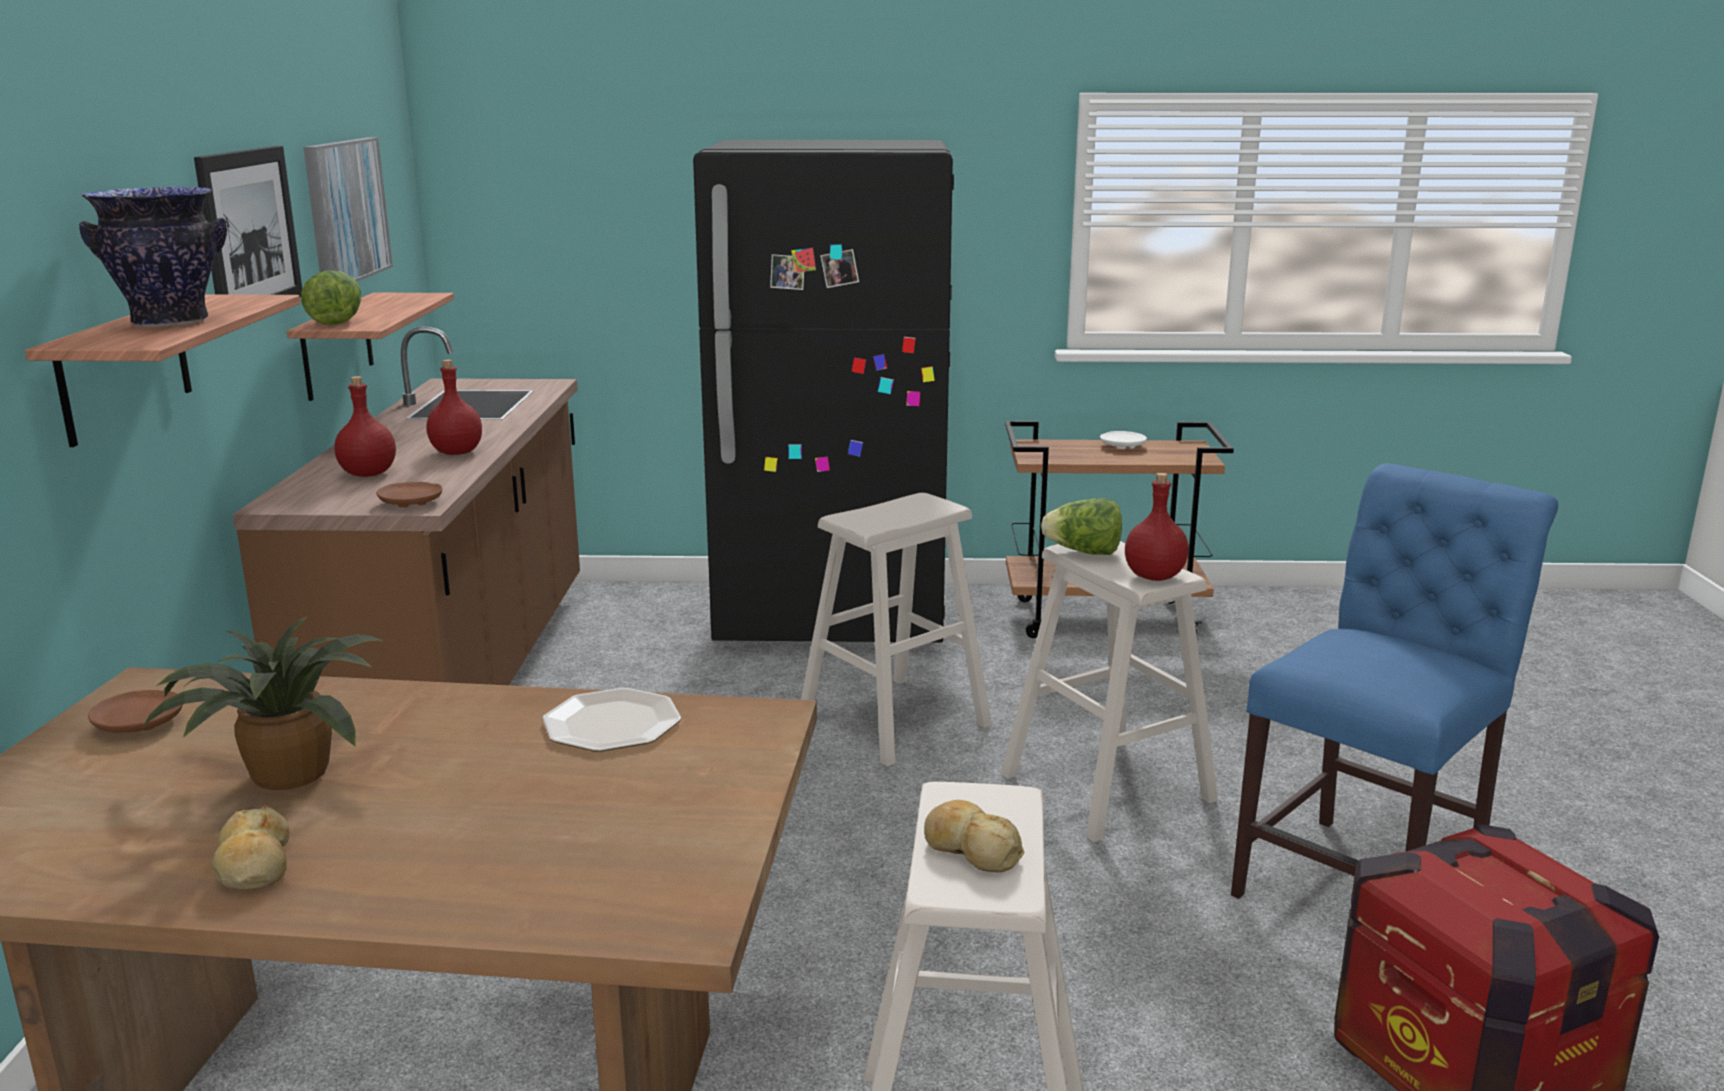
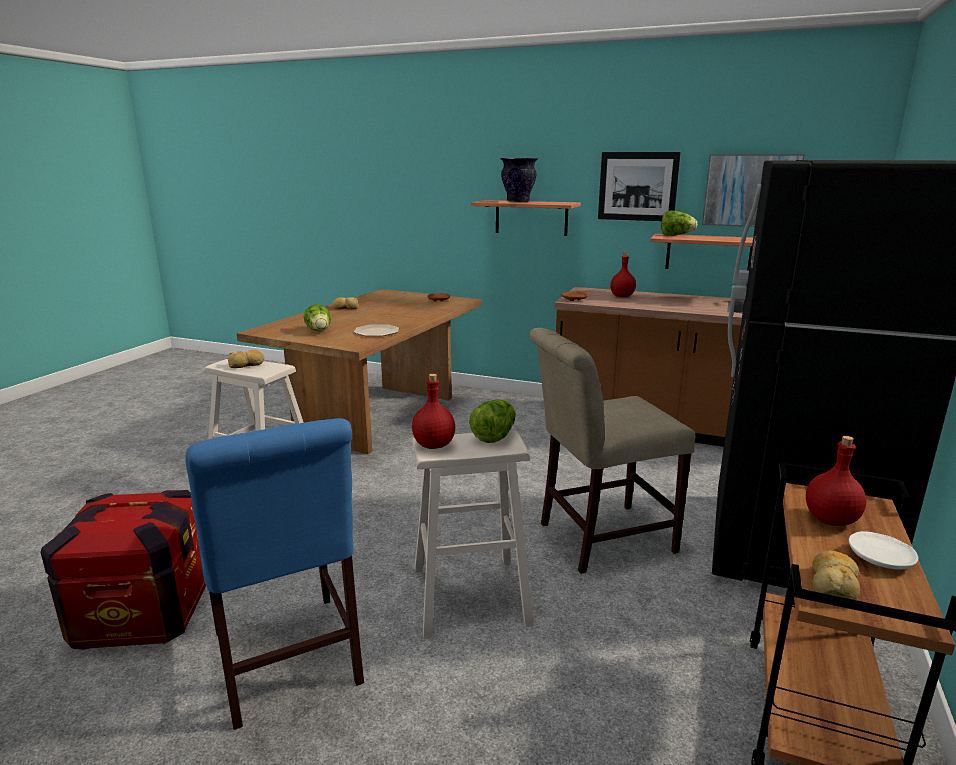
camera: 110 degrees right, 0 degrees up
potted plant [142,616,383,790] -> none
red bottle [426,359,482,455] -> red bottle moved to [806,436,866,526]
beige stool [801,493,992,767] -> beige chair [529,328,696,574]
none -> lettuce [304,304,331,331]
none -> bread [812,550,860,600]

